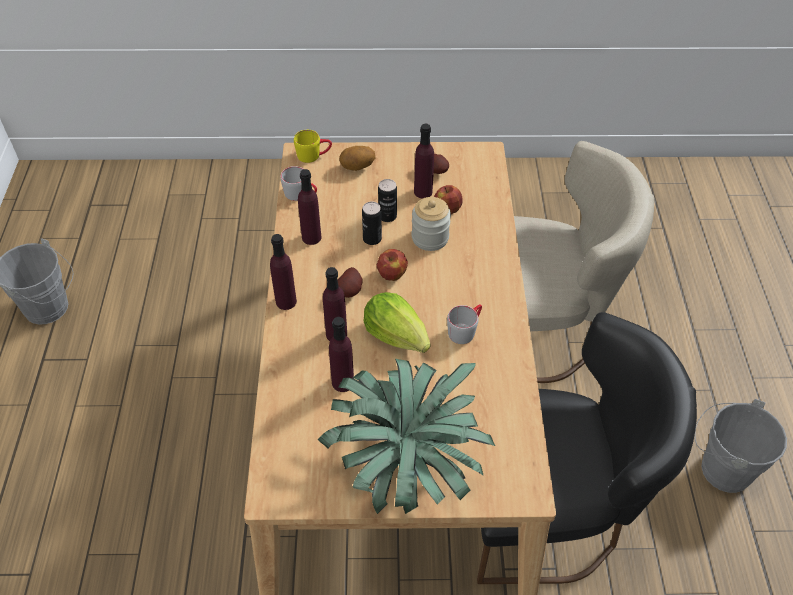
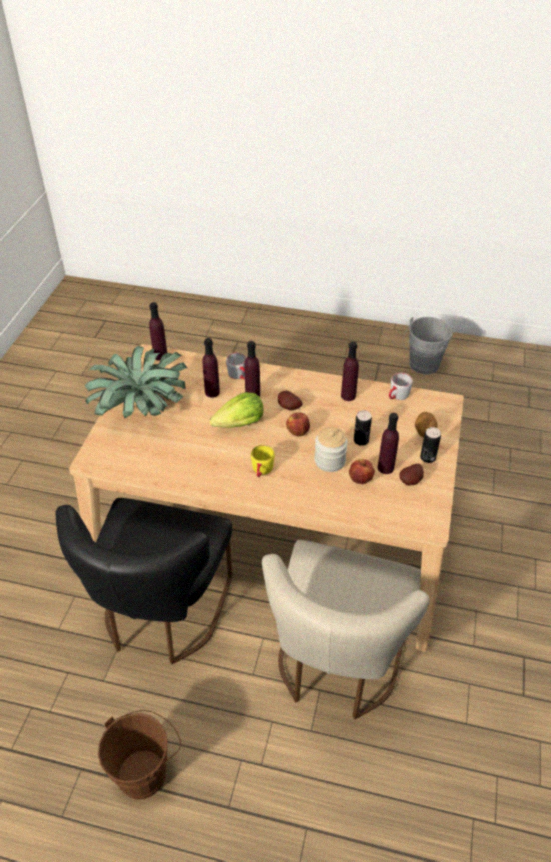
camera: 105 degrees right, 5 degrees down
purple bottle [270,234,297,310] -> purple bottle moved to [149,302,167,361]
yellow mug [294,130,332,163] -> yellow mug moved to [251,445,275,477]
can [362,202,382,245] -> can moved to [420,427,441,463]
grey mug [447,304,482,344] -> grey mug moved to [226,352,246,379]
grey bucket [695,399,787,493] -> brown bucket [98,710,181,800]

